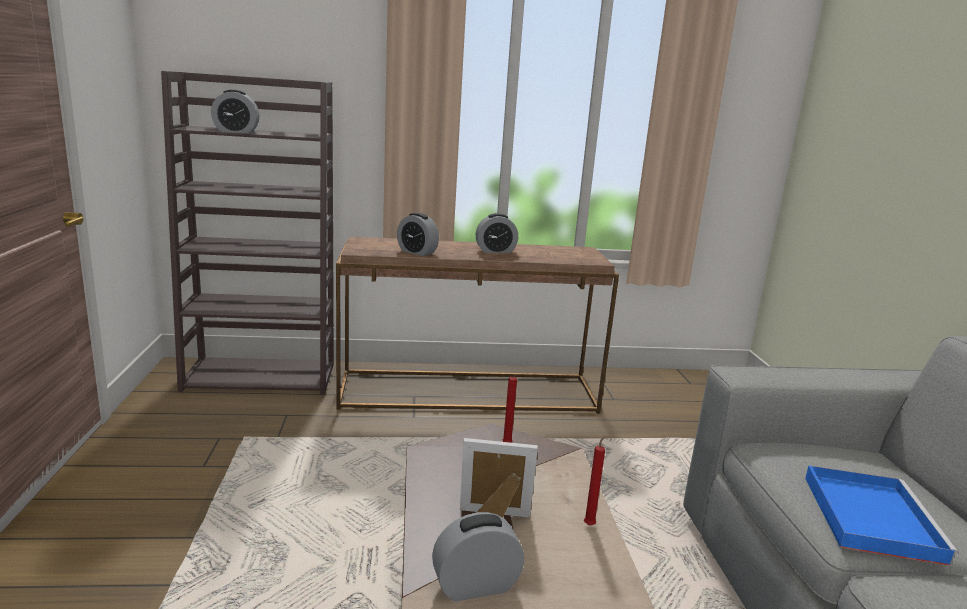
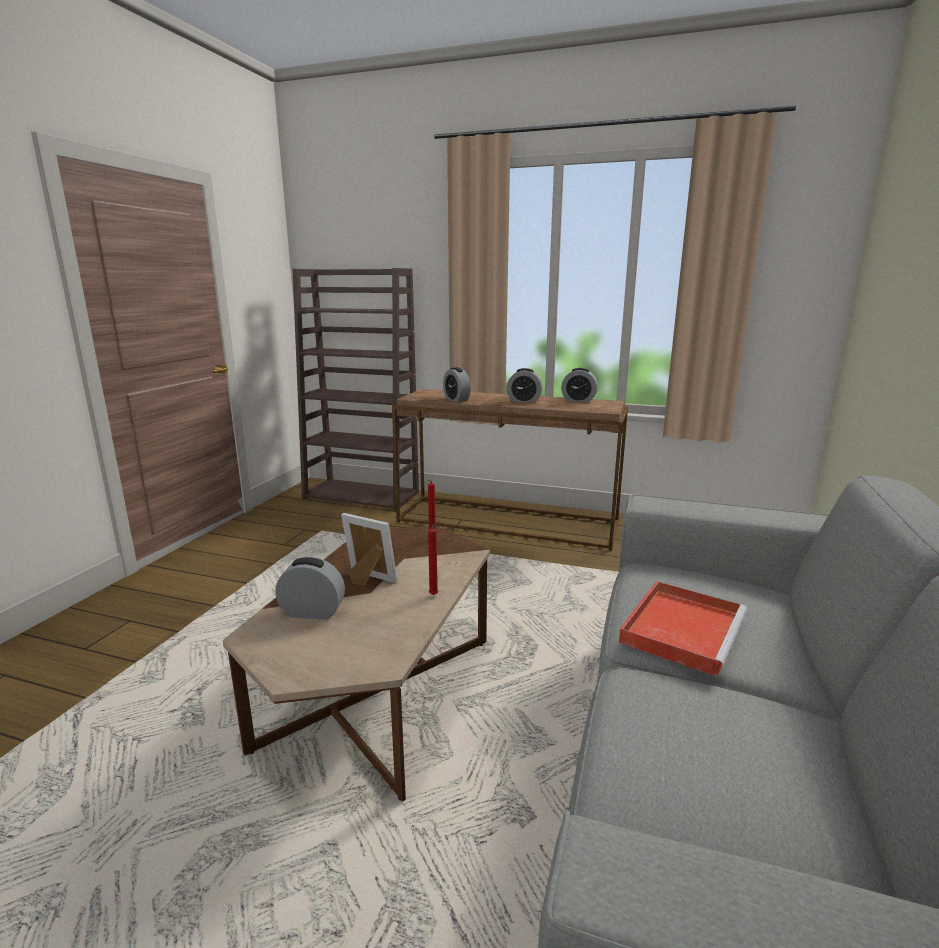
camera: 25 degrees right, 0 degrees up
alarm clock [211,90,260,133] -> alarm clock moved to [561,368,598,402]
blue tray [805,466,959,566] -> red tray [619,581,747,677]

